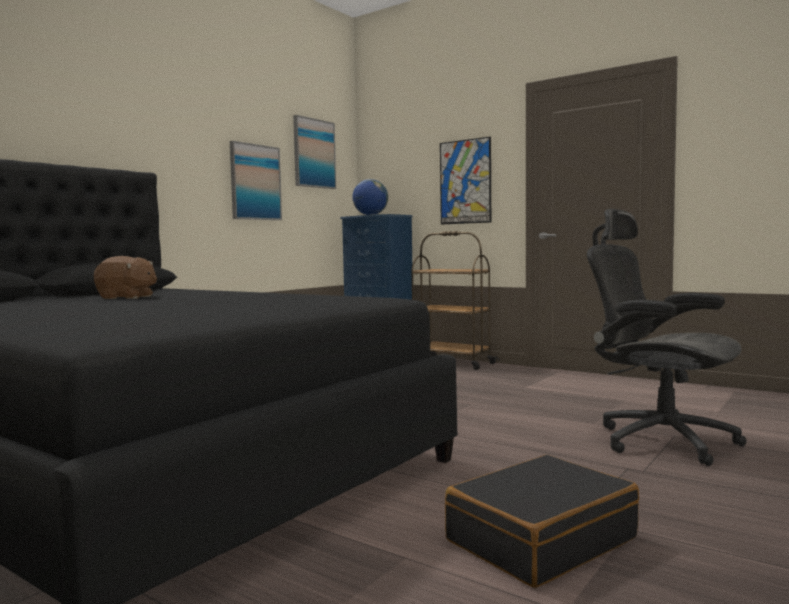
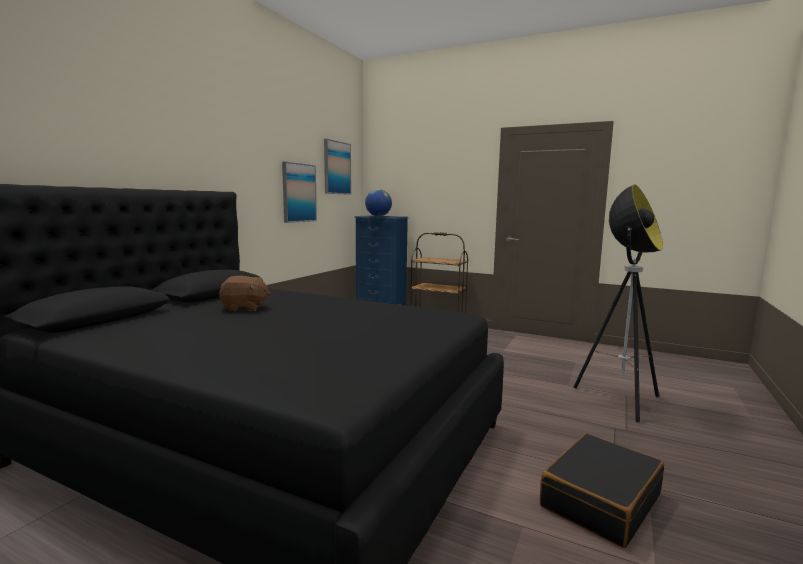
camera: 10 degrees left, 5 degrees up
picture [440,137,491,225] -> none
office chair [587,209,746,466] -> floor lamp [574,184,663,422]

